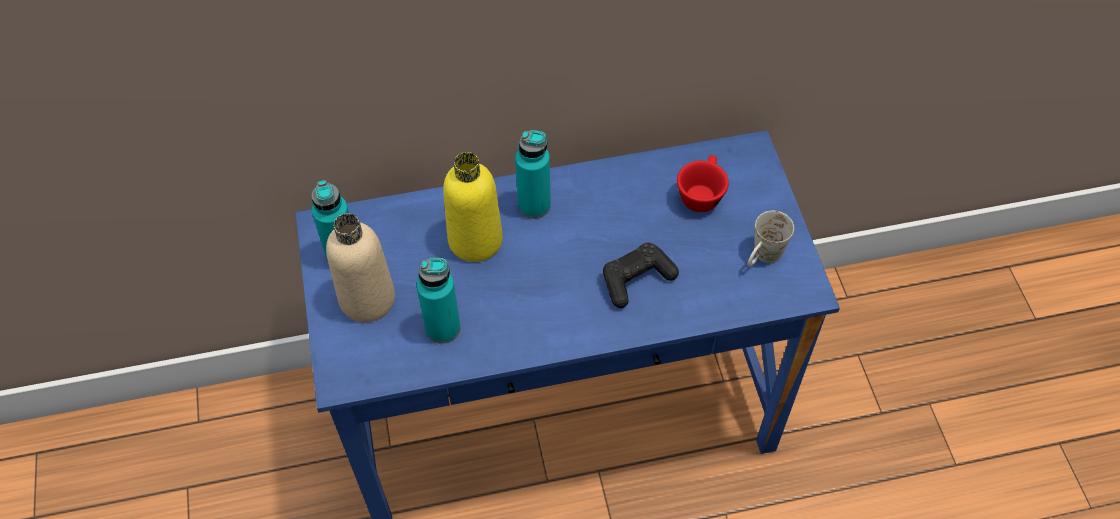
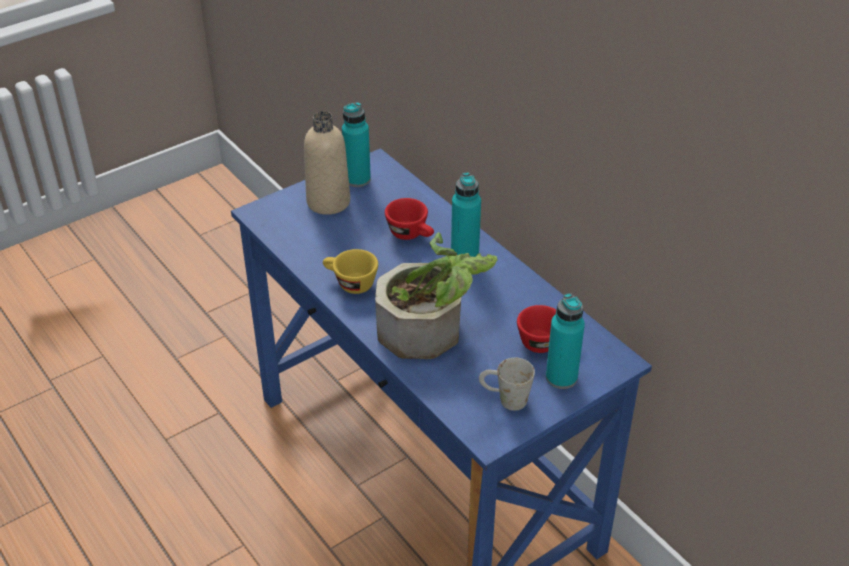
camera: 65 degrees right, 15 degrees down
turquoise bottle [416,258,461,344] -> turquoise bottle moved to [546,293,585,389]
yellow bottle [443,152,503,262] -> red cup [385,198,434,240]
black game controller [603,243,679,308] -> potted plant [375,232,497,359]
none -> yellow cup [323,249,378,294]

